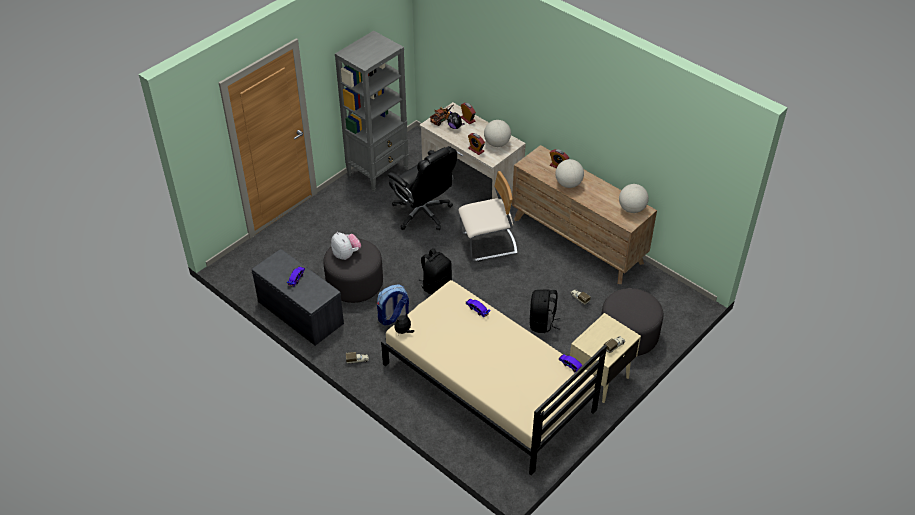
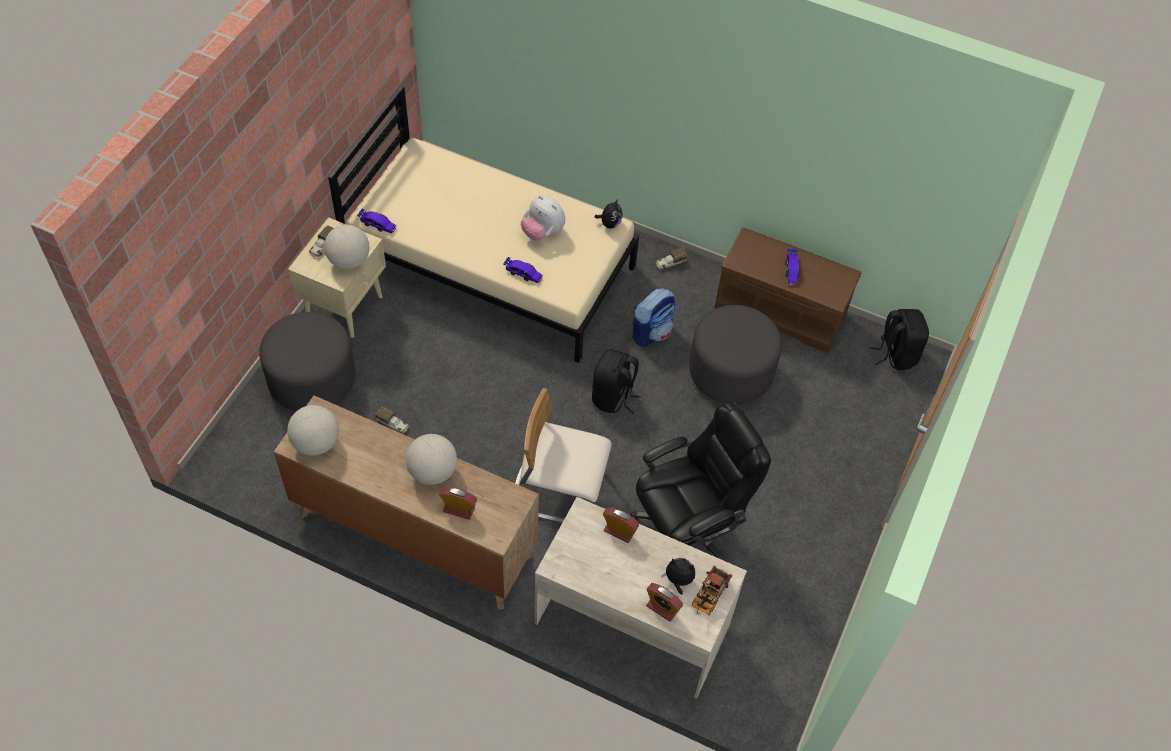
camera: 160 degrees right, 10 degrees up
grey bench [252,249,344,346] -> brown bench [714,227,861,353]
plush toy [331,232,361,260] -> plush toy moved to [521,196,565,240]
grey bookcase [335,31,409,192] -> none
black office chair [387,146,457,230] -> black office chair turned 120 degrees clockwise [631,401,771,561]
beige chair [458,171,517,262] -> beige chair turned 45 degrees clockwise [515,388,612,523]
globe [484,120,511,147] -> globe moved to [324,225,370,269]
black backpack [530,289,560,333] -> black backpack moved to [870,309,929,370]

